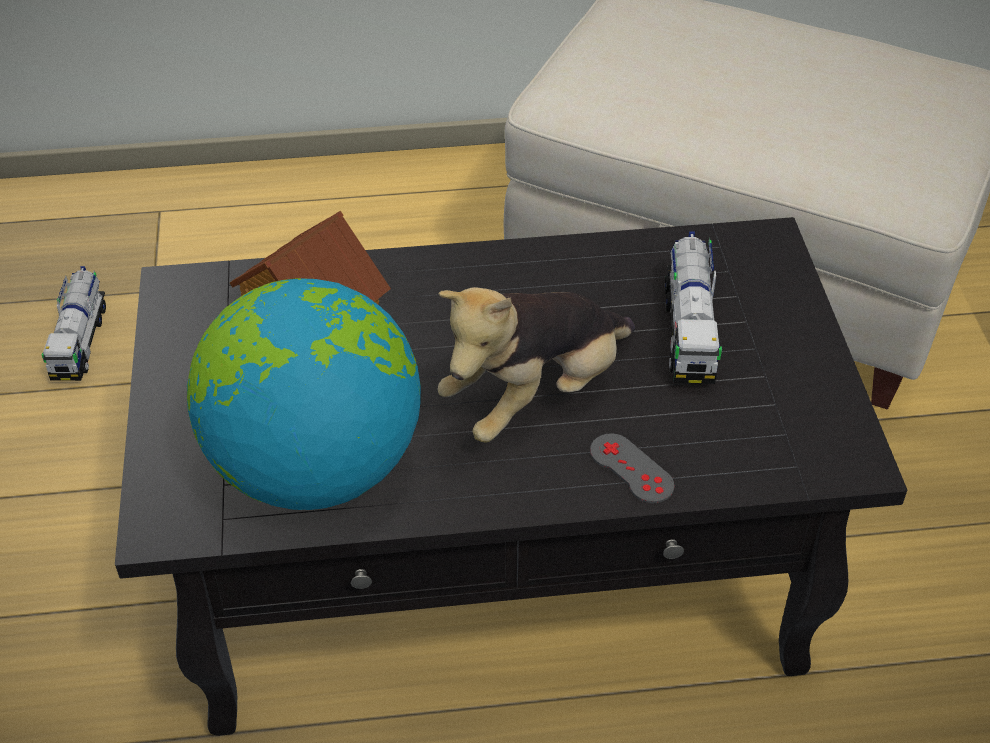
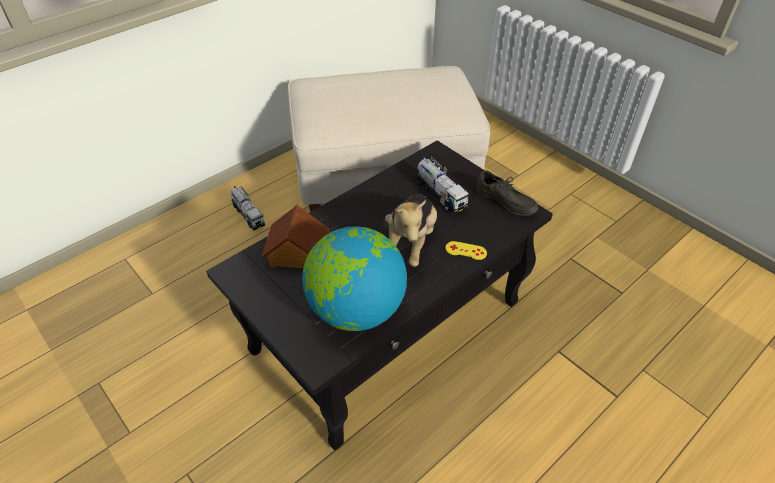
camera: 35 degrees left, 0 degrees up
toy truck [42,266,106,381] -> toy truck moved to [231,186,265,231]
grey game controller [590,433,675,503] -> yellow game controller [445,241,487,260]
none -> grey shoe [477,170,539,216]

